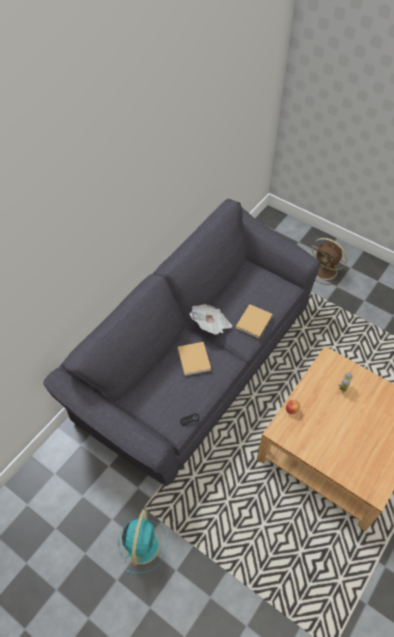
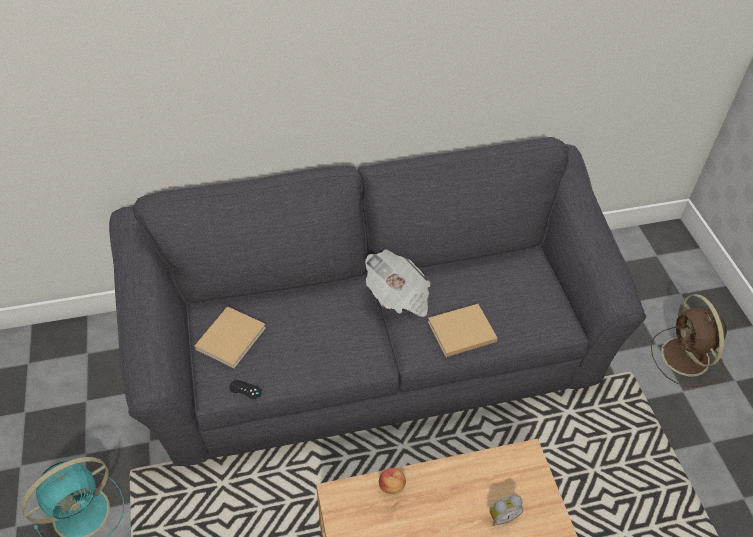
camera: 40 degrees right, 5 degrees down
beige book [178,342,211,376] -> beige book moved to [195,306,266,368]

